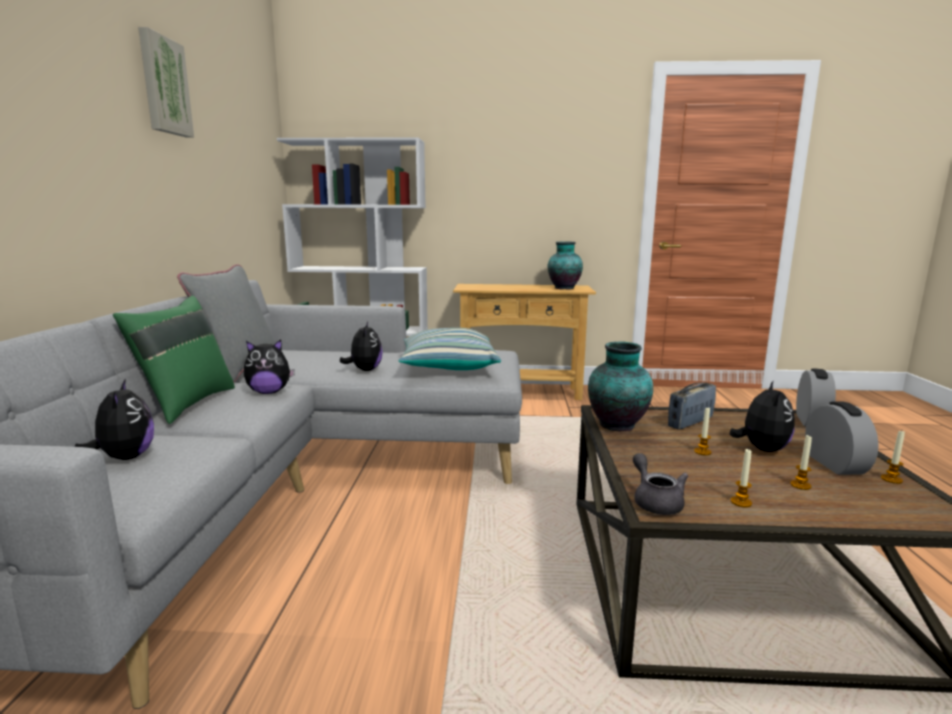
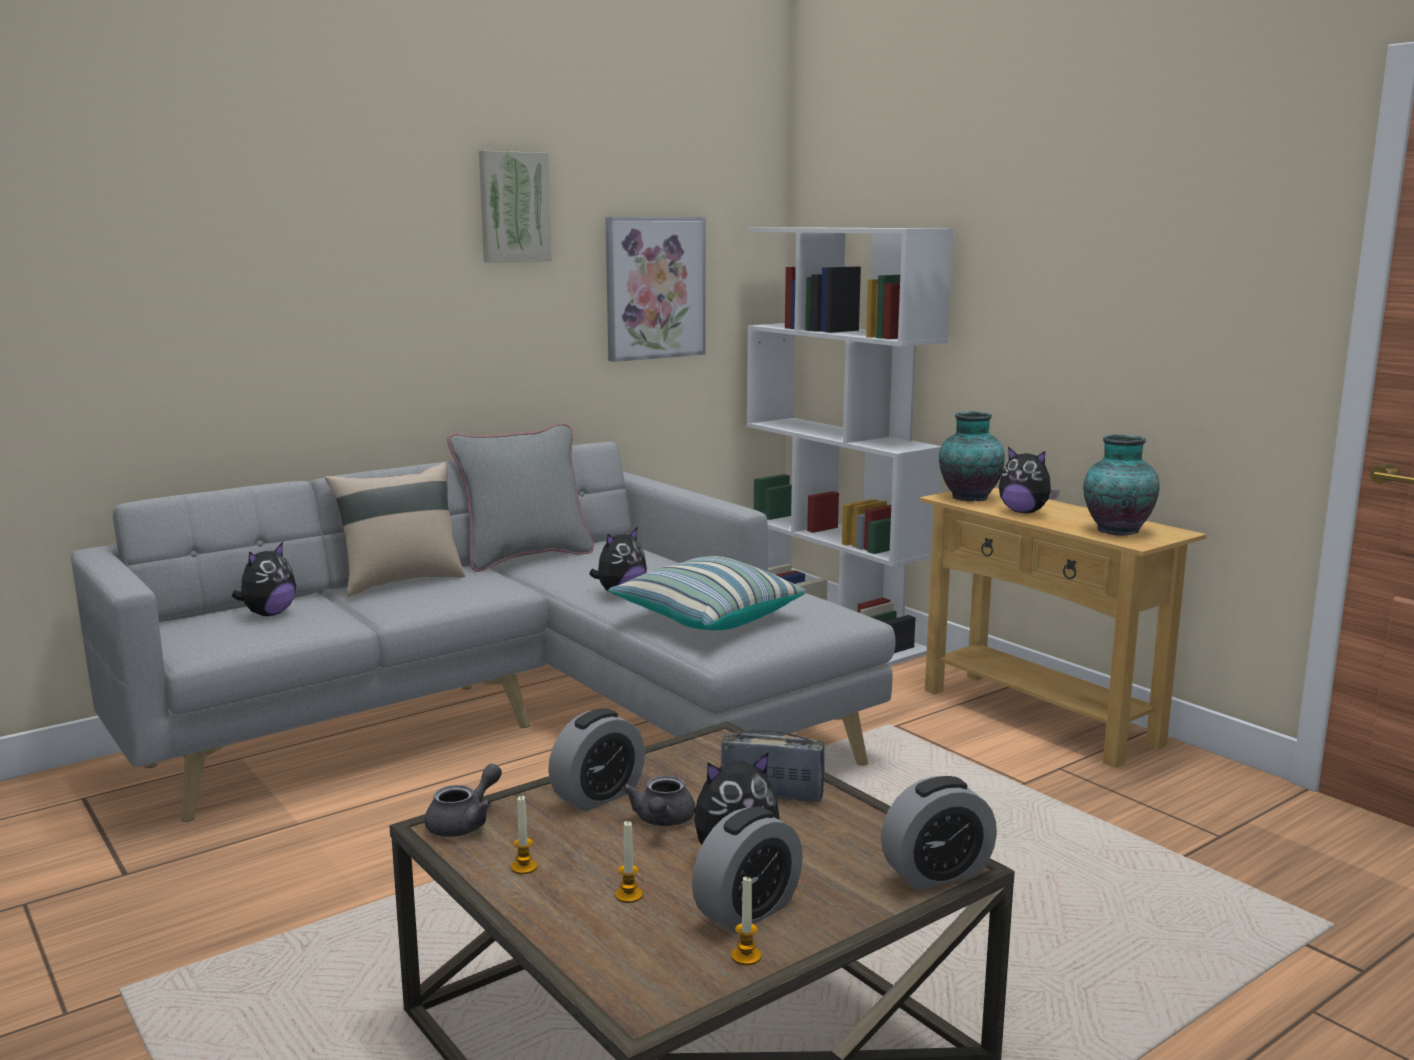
camera: 50 degrees right, 0 degrees up
green pillow [113,295,235,424] -> beige pillow [325,462,465,596]
plush toy [244,339,295,394] -> plush toy moved to [999,447,1059,513]
vase [588,342,653,431] -> vase moved to [939,411,1005,501]
candle [694,408,712,455] -> grey teapot [622,776,695,826]
none -> alarm clock [548,708,645,812]
none -> picture [605,217,705,362]

